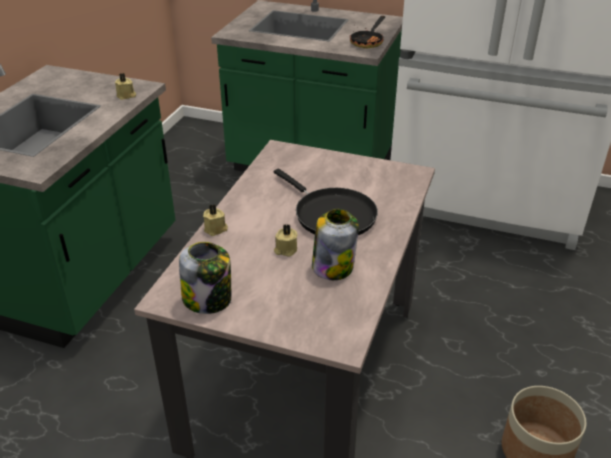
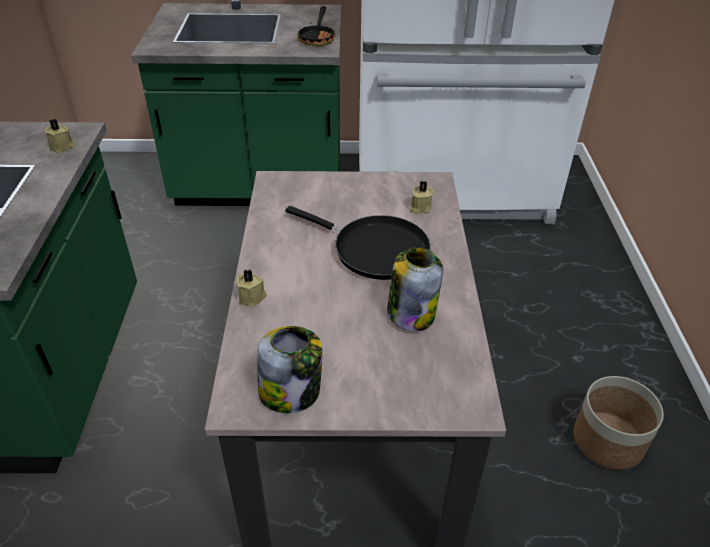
camera: 20 degrees left, 5 degrees up
beige candle [274,225,297,257] -> beige candle moved to [410,181,434,214]

